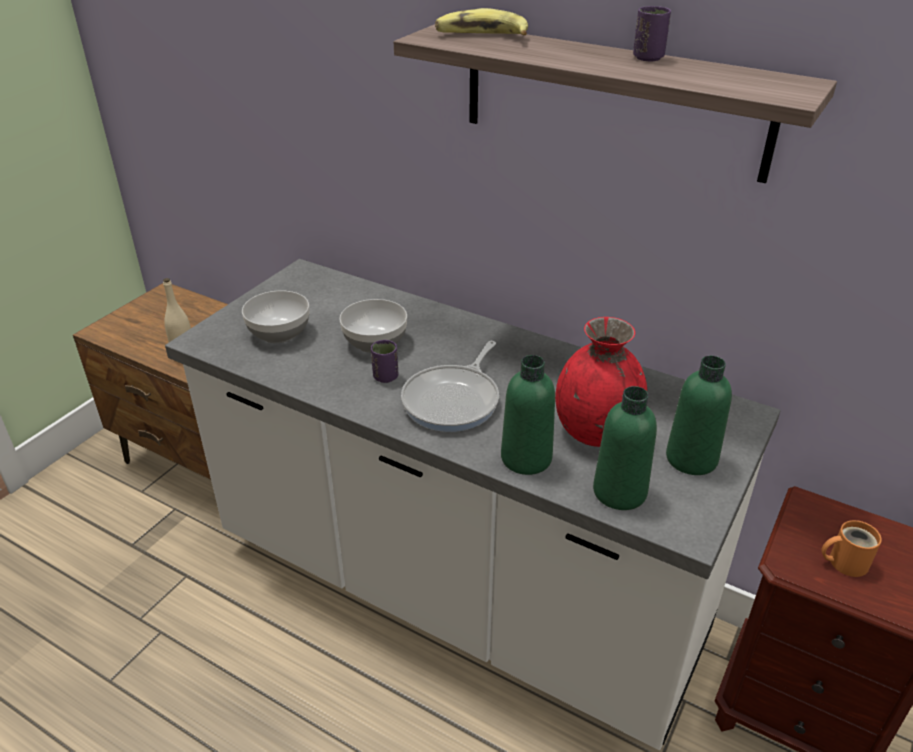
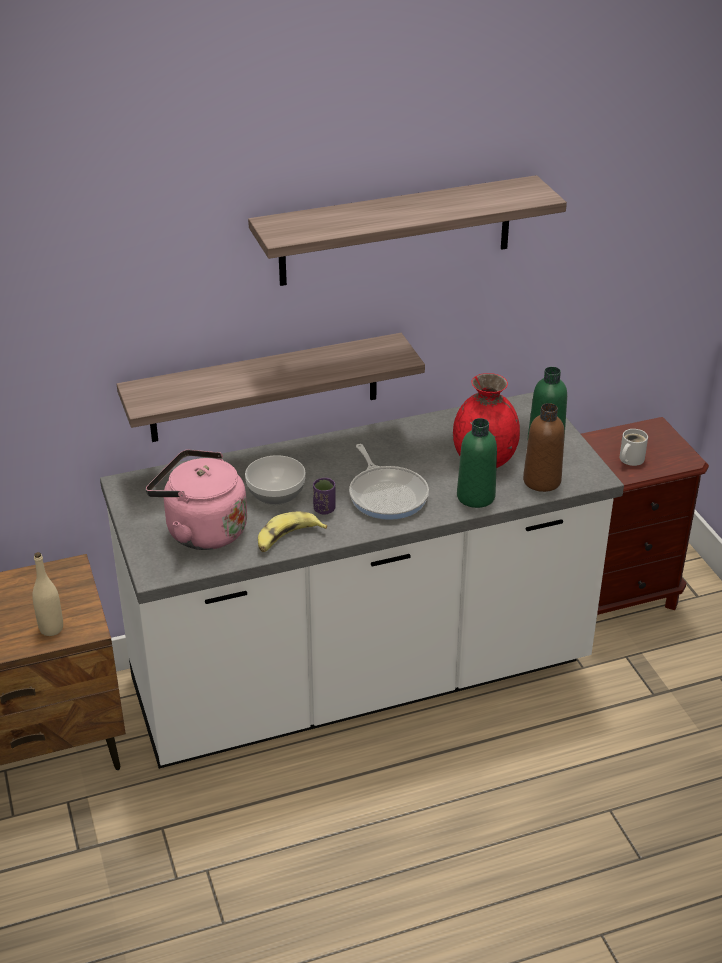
camera: 50 degrees left, 0 degrees up
bowl [242,291,309,343] -> pink kettle [146,449,247,550]
banana [435,8,528,35] -> banana moved to [258,512,327,552]
green bottle [593,386,657,510] -> brown bottle [523,403,565,492]
purple cup [633,6,671,61] -> none
orange mug [821,520,882,577] -> white mug [620,429,648,466]
none -> shelf [117,333,425,442]

